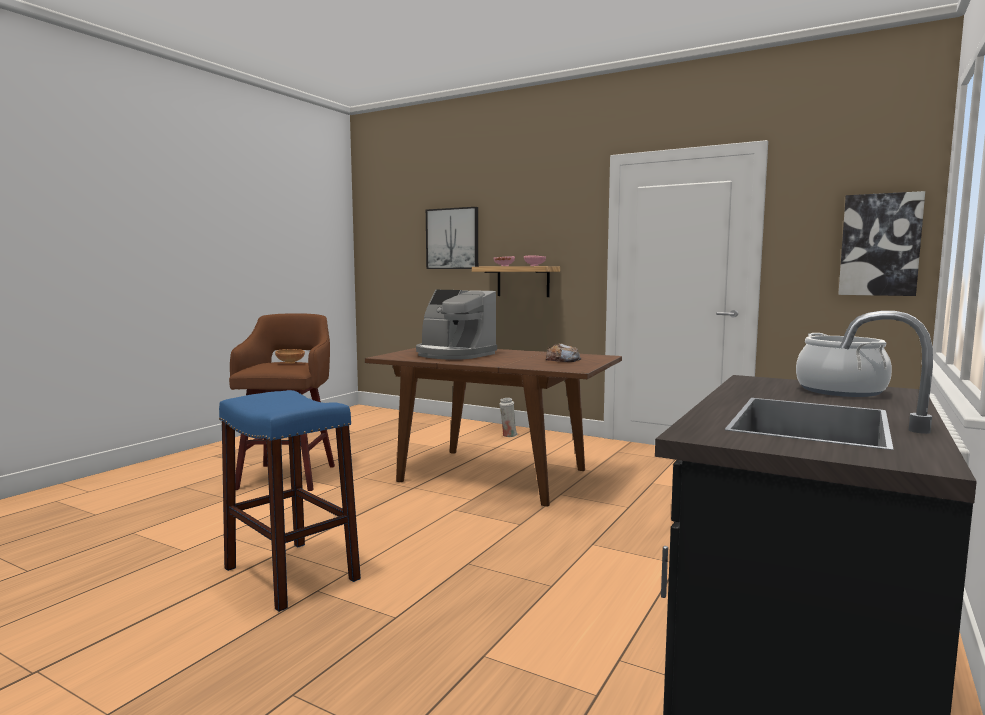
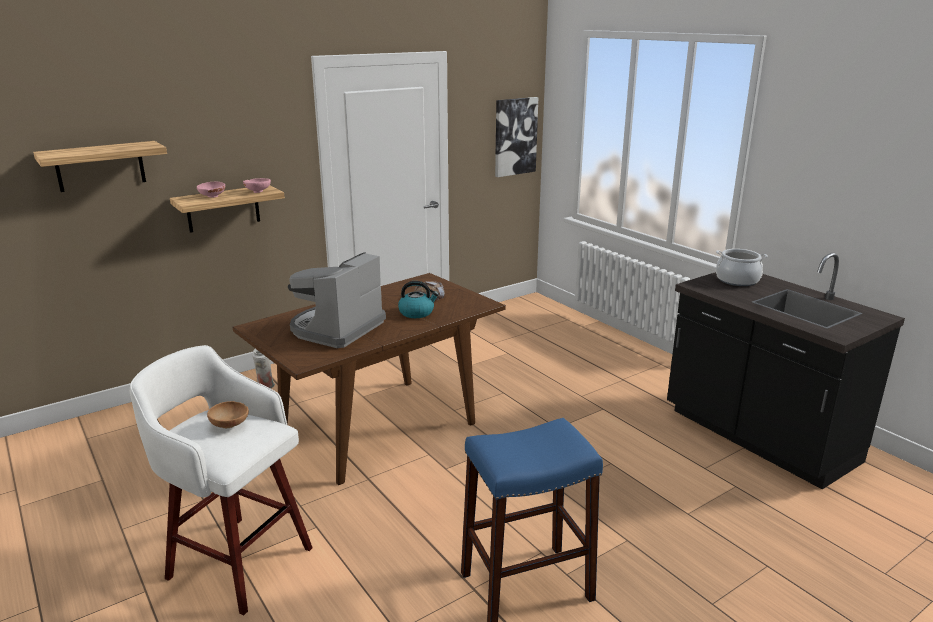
camera: 65 degrees left, 15 degrees up
brown stool [229,313,335,491] -> white stool [130,345,313,615]
coffee machine [416,290,497,360] -> coffee machine turned 150 degrees clockwise [288,252,386,348]
picture [426,207,478,269] -> shelf [33,141,167,192]
none -> kettle [398,281,439,318]

